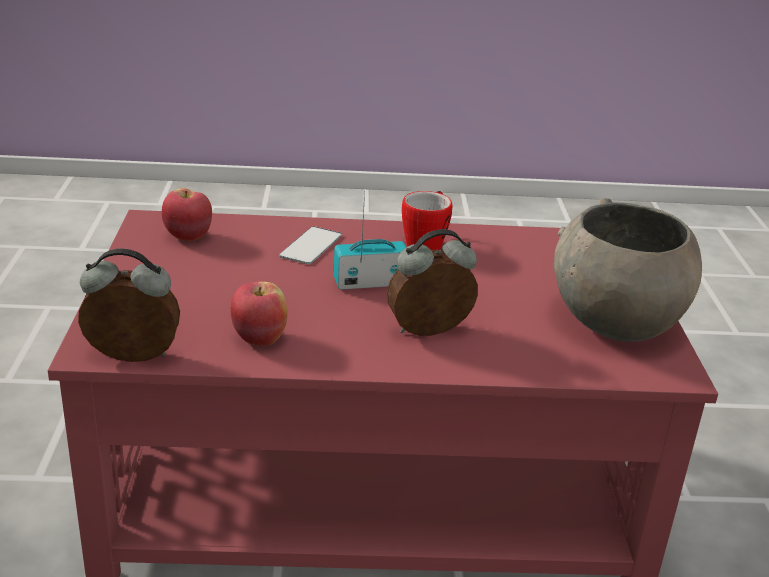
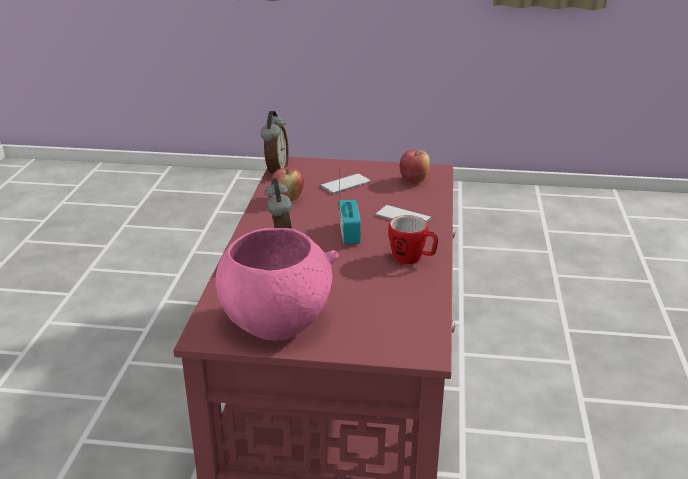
camera: 100 degrees right, 0 degrees up
grey bowl [554,198,702,342] -> pink bowl [215,228,339,341]
none -> phone [320,173,371,194]

